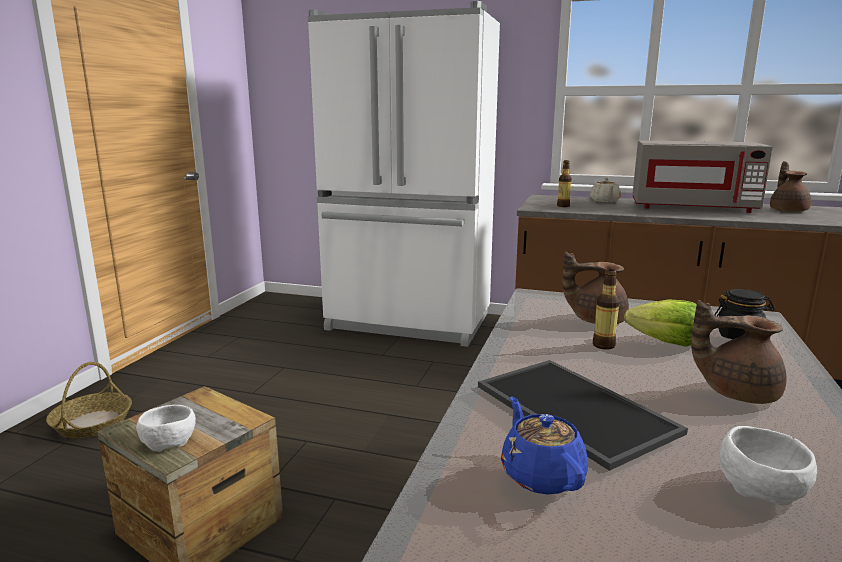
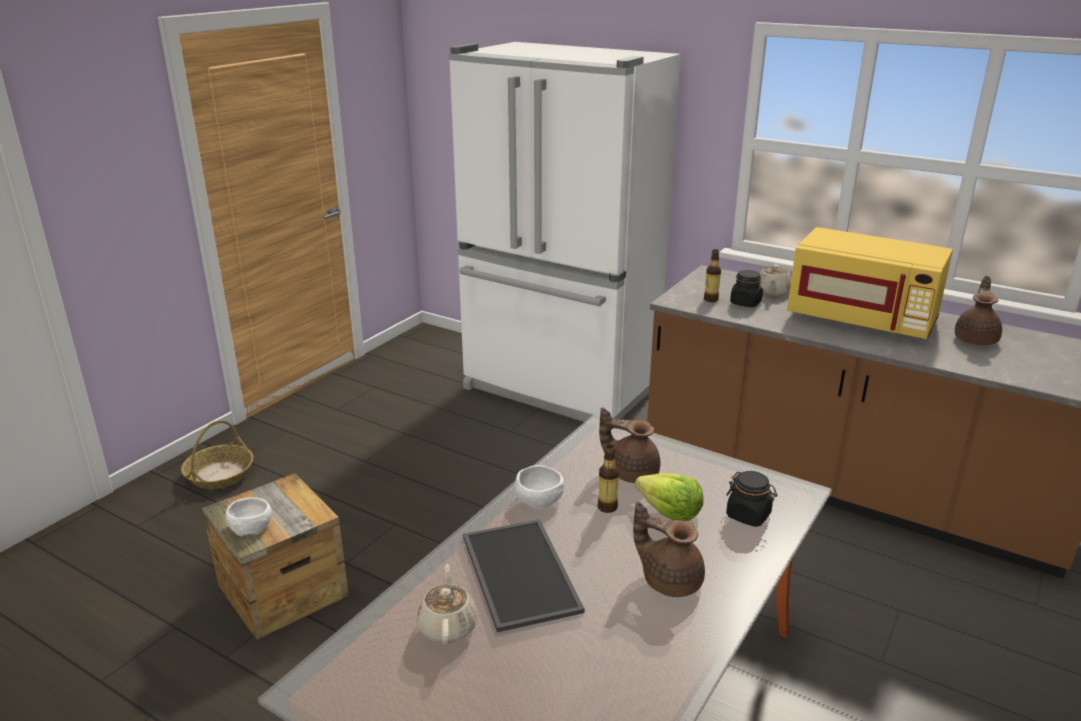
camera: 15 degrees right, 10 degrees up
blue teapot [501,396,588,495] -> beige teapot [417,564,478,645]
grey microwave [633,141,773,213] -> yellow microwave [787,227,953,339]
white bowl [719,426,817,505] -> white bowl moved to [515,465,564,509]
none -> black jar [730,270,763,307]

